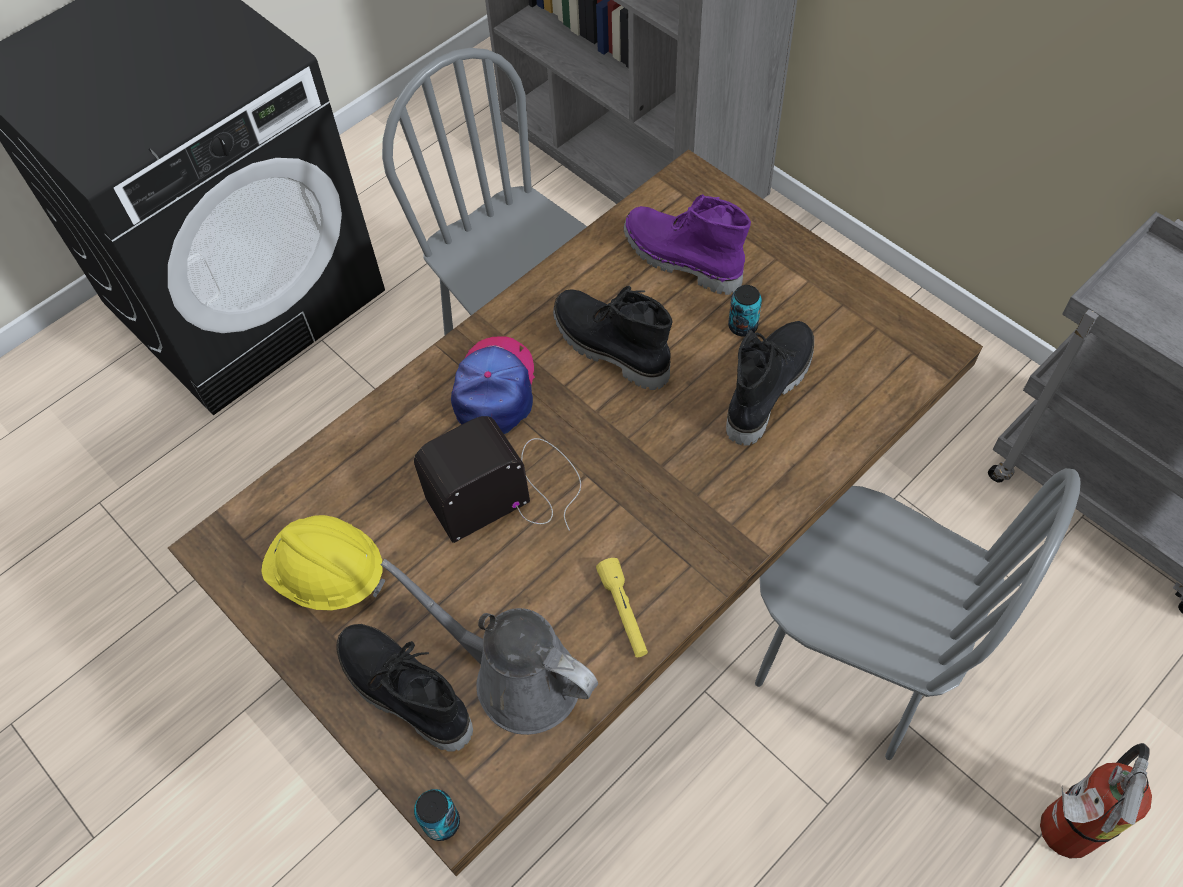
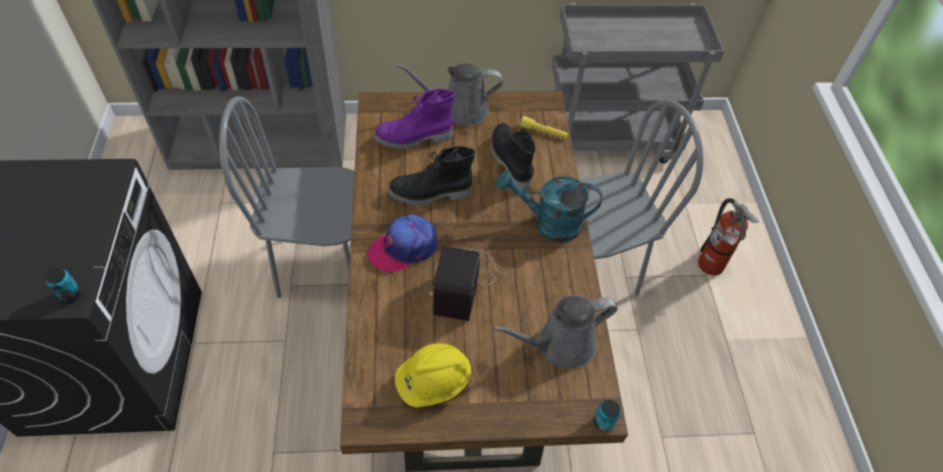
camera: 55 degrees left, 5 degrees down
black boot [336,624,473,752] -> none
cap [451,336,535,434] -> cap turned 75 degrees counterclockwise [368,214,437,273]
yellow flashlight [596,558,648,657] -> yellow flashlight moved to [520,116,568,138]
can [728,285,762,337] -> can moved to [45,268,81,304]
none -> grey watering can [397,63,503,126]
none -> turquoise watering can [496,170,602,242]

